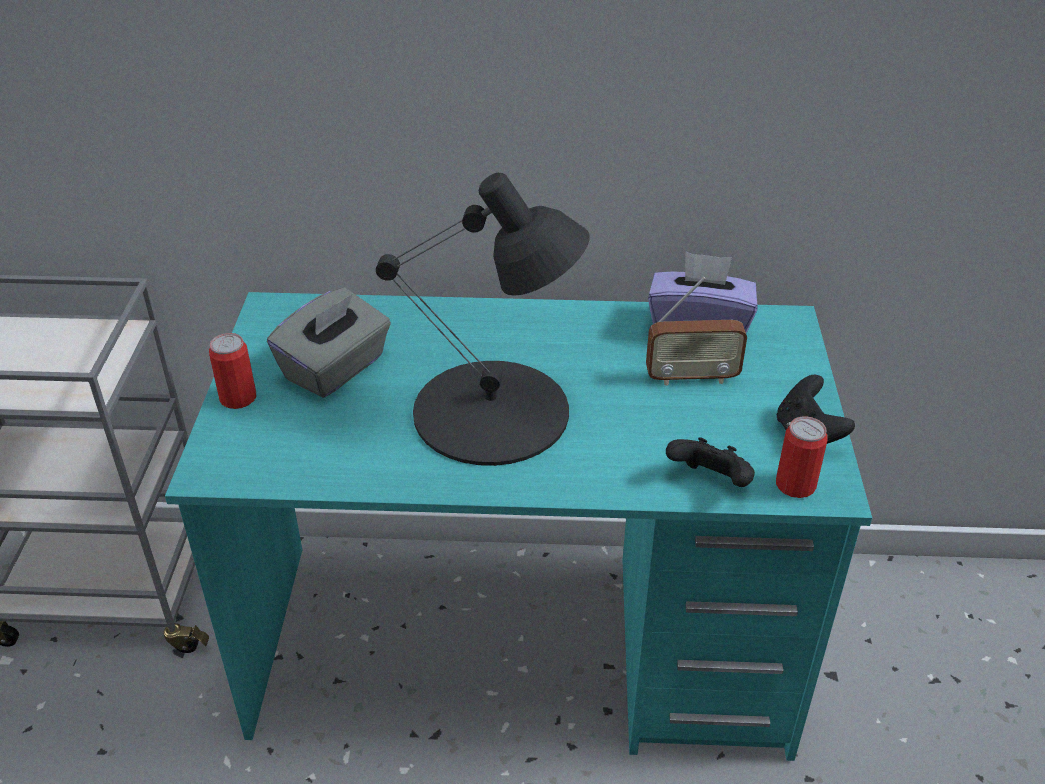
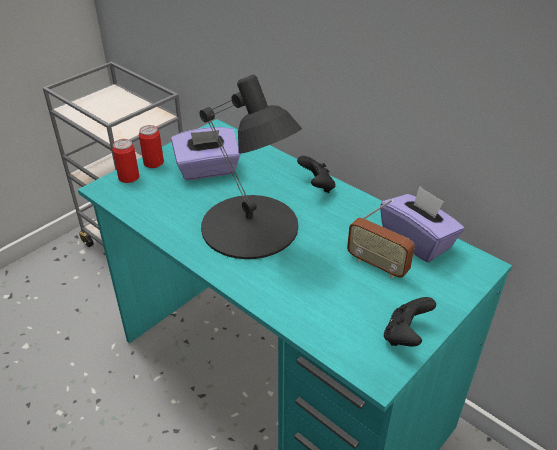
camera: 40 degrees right, 0 degrees up
grey tissue box [267,287,391,398] -> purple tissue box [171,127,241,180]
black game controller [666,437,755,487] -> black game controller moved to [297,156,335,193]
can [776,416,827,498] -> can moved to [112,139,139,183]

